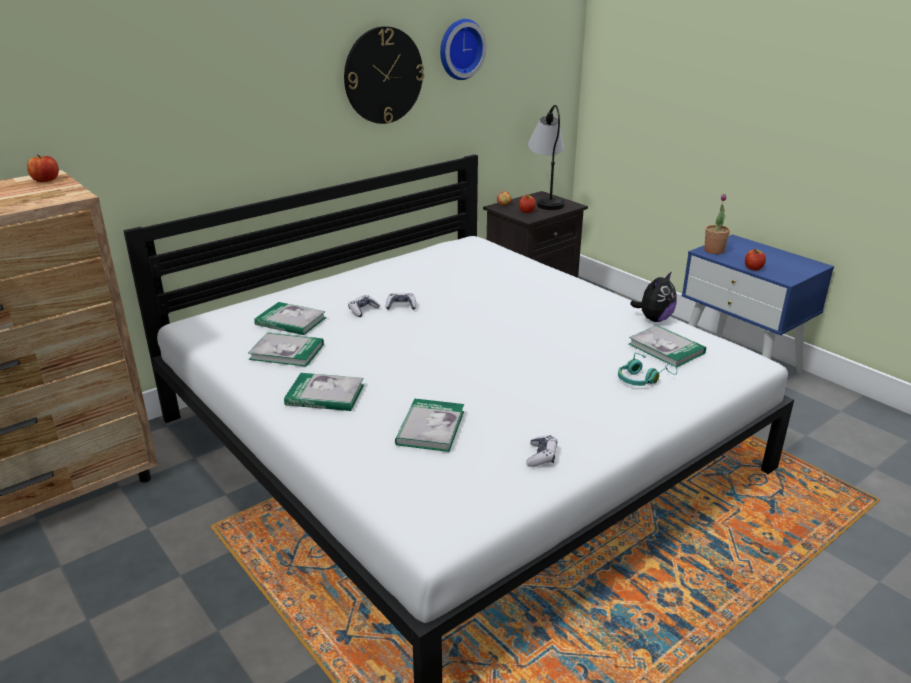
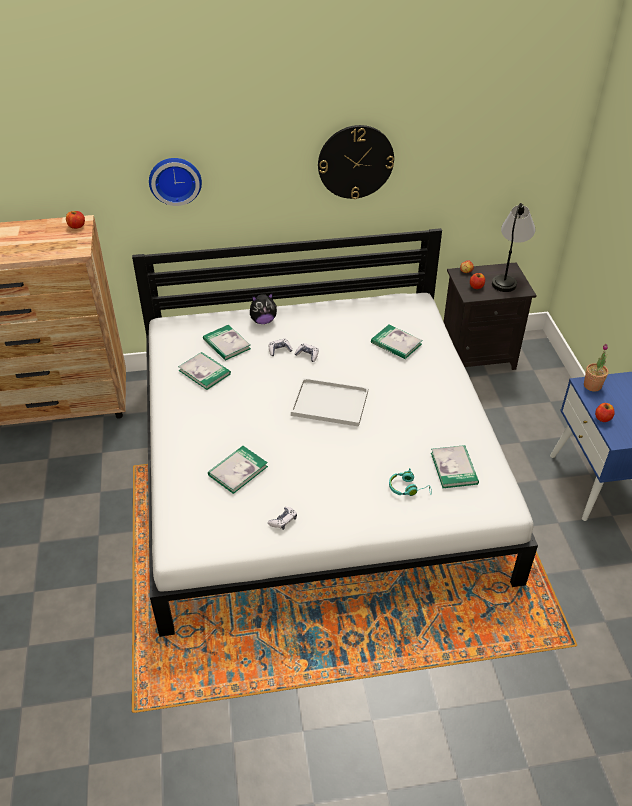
camera: 30 degrees right, 15 degrees up
book [284,373,364,411] -> book moved to [371,325,422,359]
wall clock [440,19,487,80] -> wall clock moved to [149,158,202,206]
plush toy [630,271,676,322] -> plush toy moved to [250,293,277,324]
none -> white tray [291,378,368,427]

